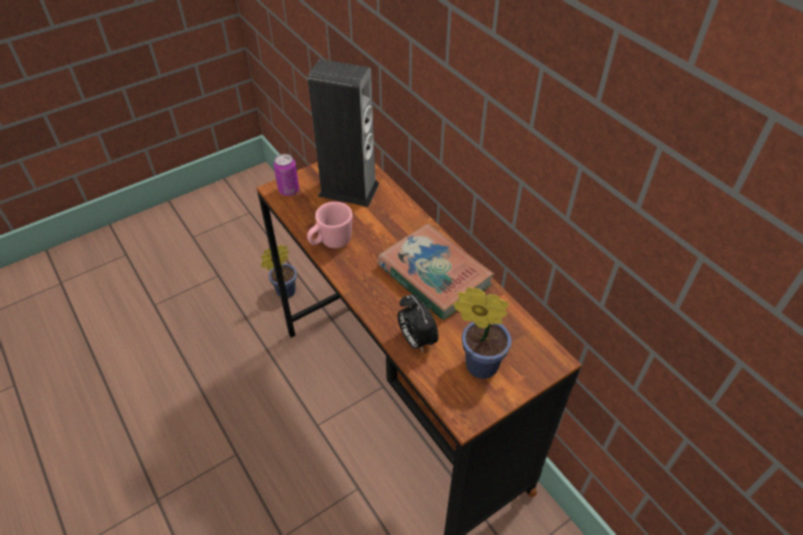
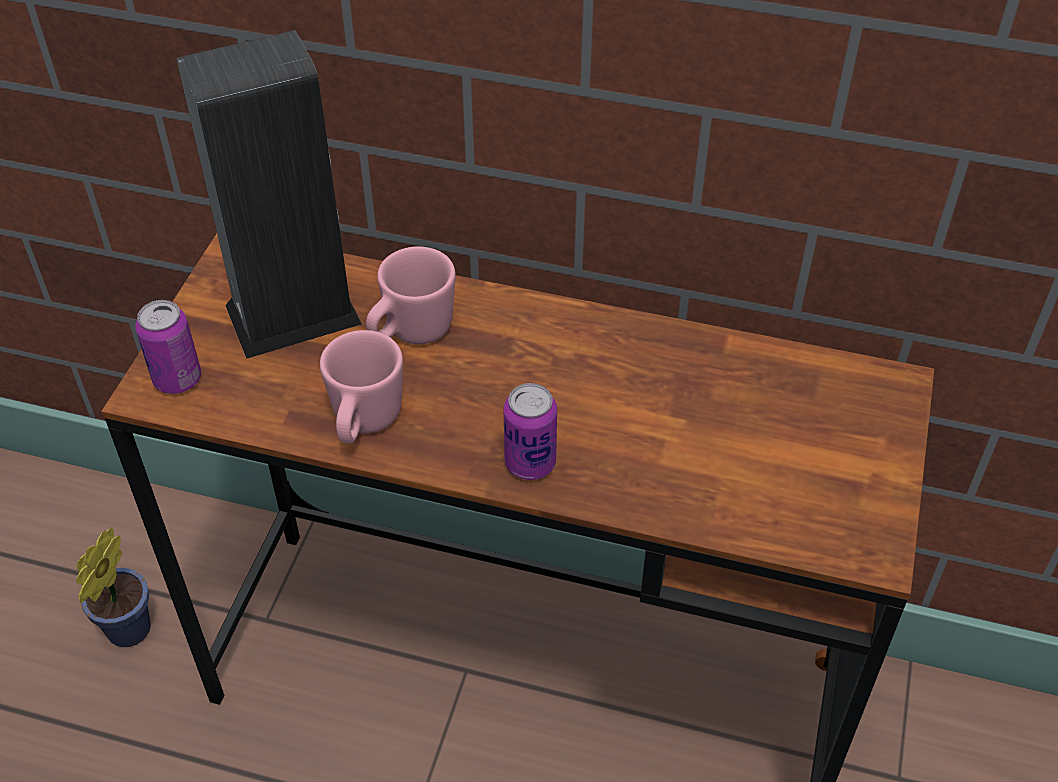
camera: 40 degrees left, 0 degrees up
book [377,224,494,320] -> none
alarm clock [397,295,439,352] -> none
potted plant [453,287,512,379] -> none
none -> pink mug [366,246,456,344]
none -> can [504,383,557,480]

